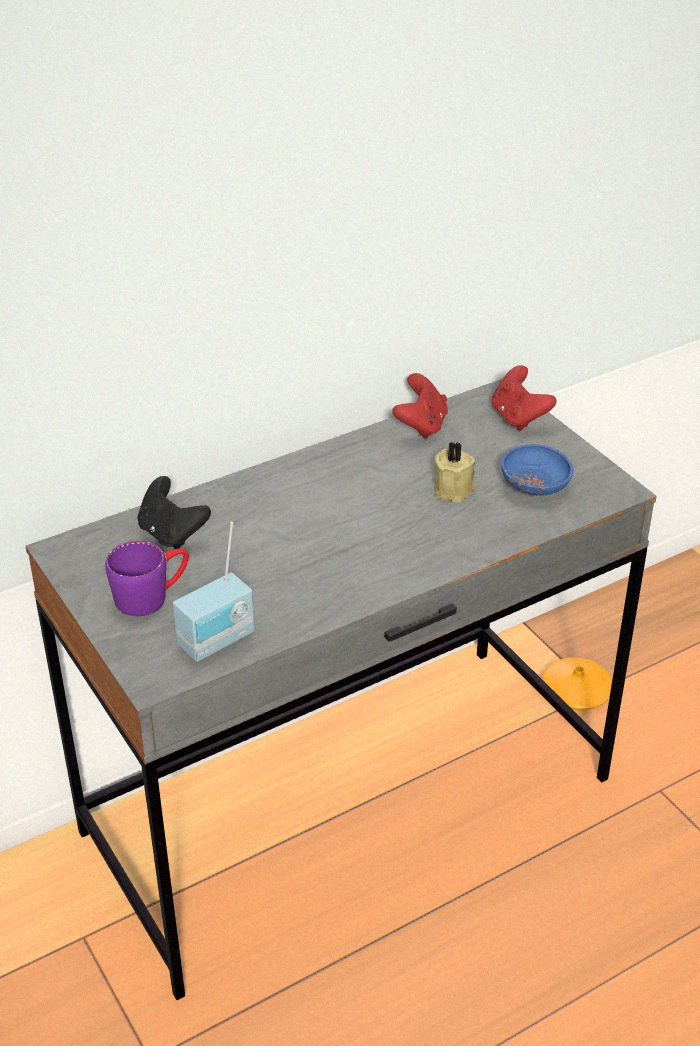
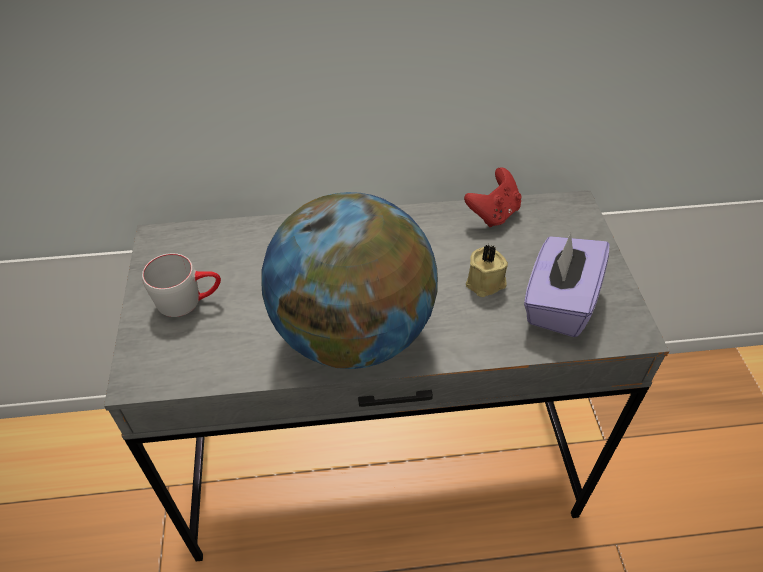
camera: 25 degrees right, 10 degrees up
purple mug [105,541,189,616] -> grey mug [142,253,221,317]
black game controller [138,476,211,549] -> none
radio [173,522,254,662] -> none
red game controller [491,365,557,431] -> none
blue bowl [501,444,573,496] -> purple tissue box [524,232,610,337]
orange vase [542,657,612,711] -> none
none -> globe [261,192,438,369]

